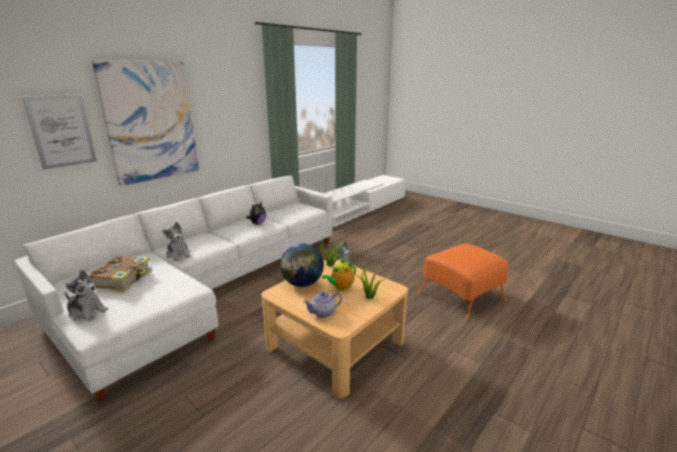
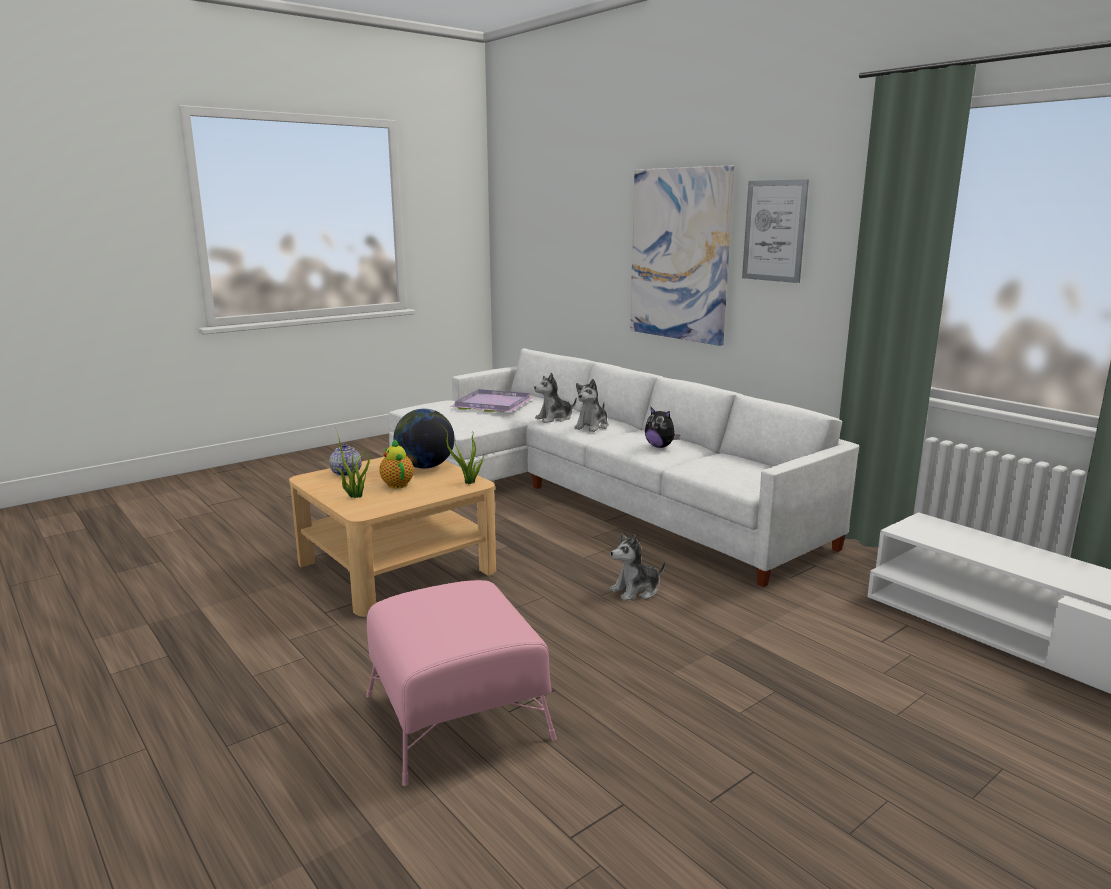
camera: 100 degrees right, 5 degrees down
picture [22,94,97,169] -> picture moved to [742,179,809,283]
plush toy [65,270,108,321] -> plush toy moved to [574,379,608,432]
book [89,256,152,292] -> purple tray [450,389,534,412]
orange ottoman [419,243,509,321] -> pink ottoman [366,580,557,786]

